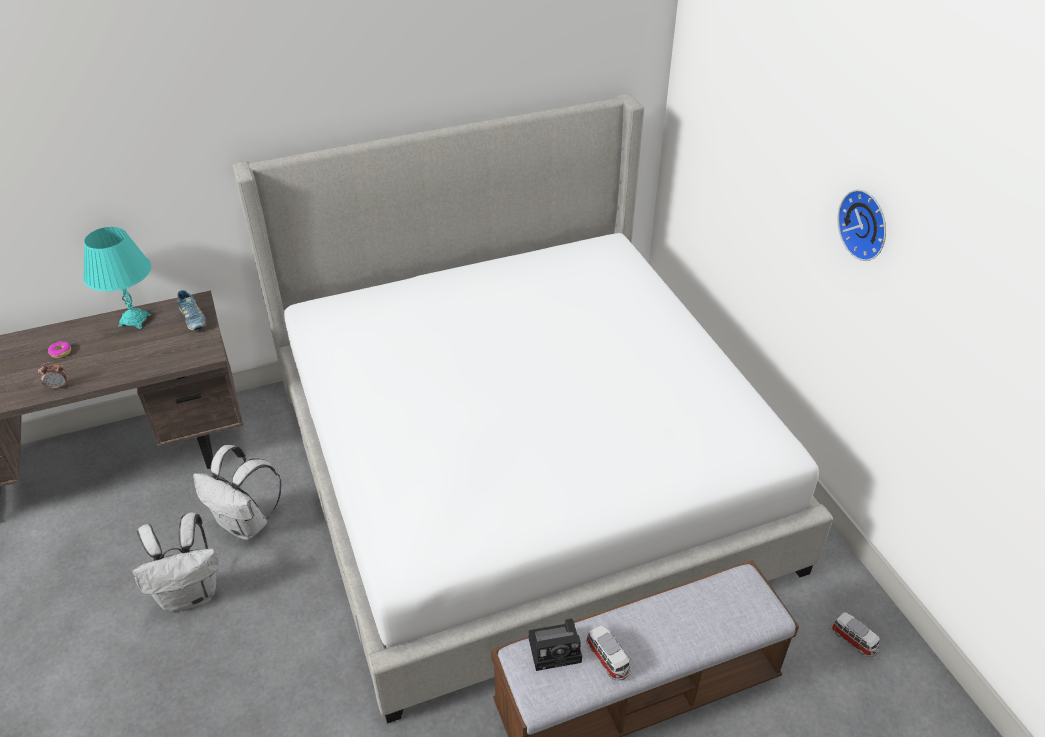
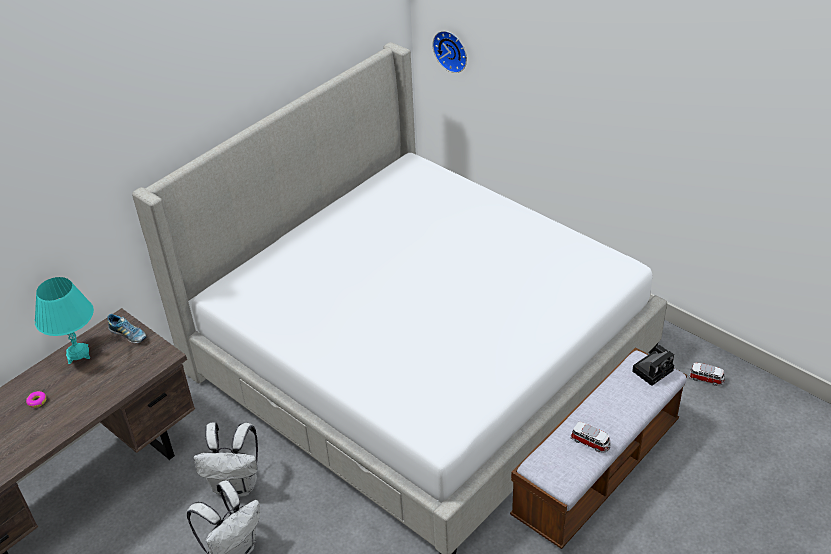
camera: 25 degrees left, 0 degrees up
alarm clock [38,362,67,390] -> none
camera [528,619,582,671] -> camera moved to [632,345,674,386]
wall clock [837,190,886,261] -> wall clock moved to [432,31,467,73]

